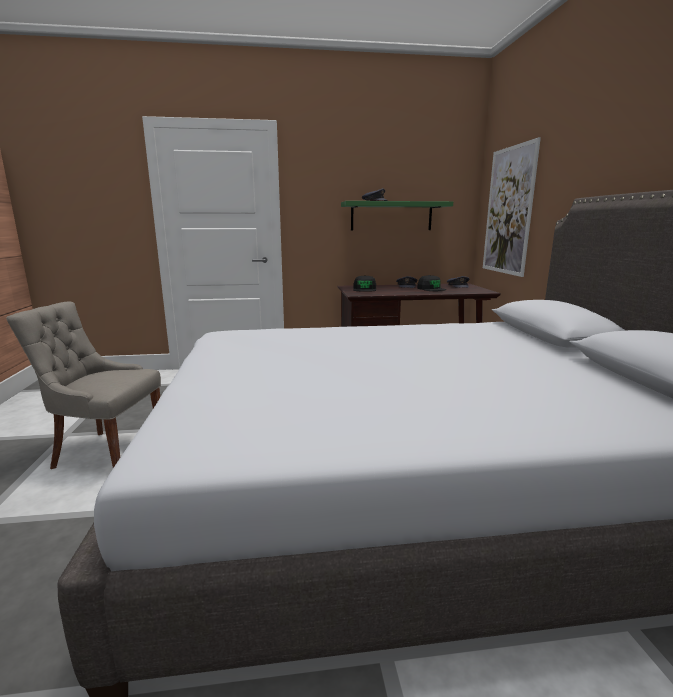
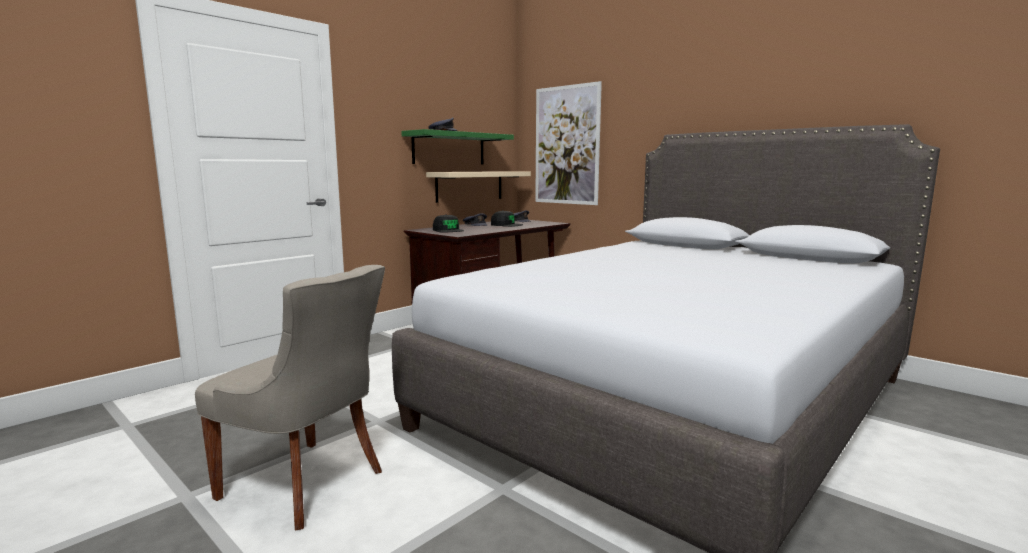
camera: 40 degrees left, 5 degrees down
grey chair [6,301,161,469] -> grey chair turned 120 degrees counterclockwise [195,265,385,530]
none -> beige shelf [426,171,531,203]

